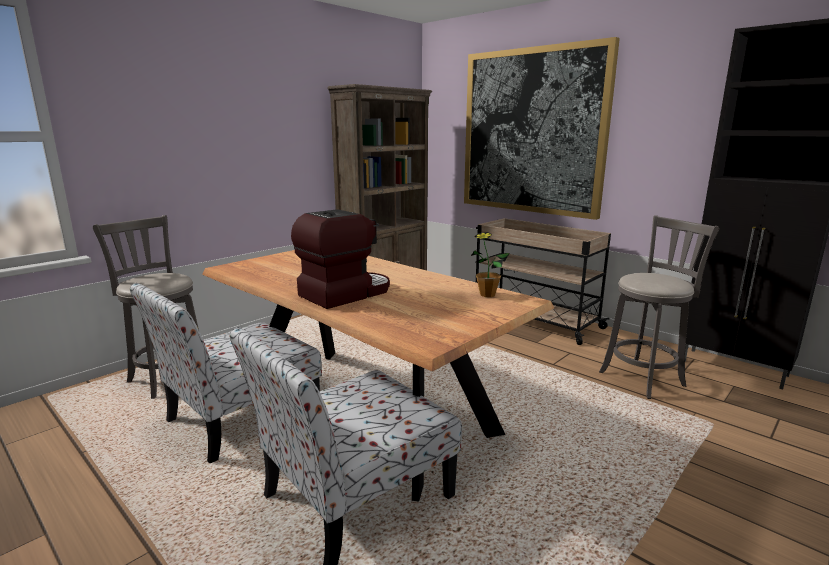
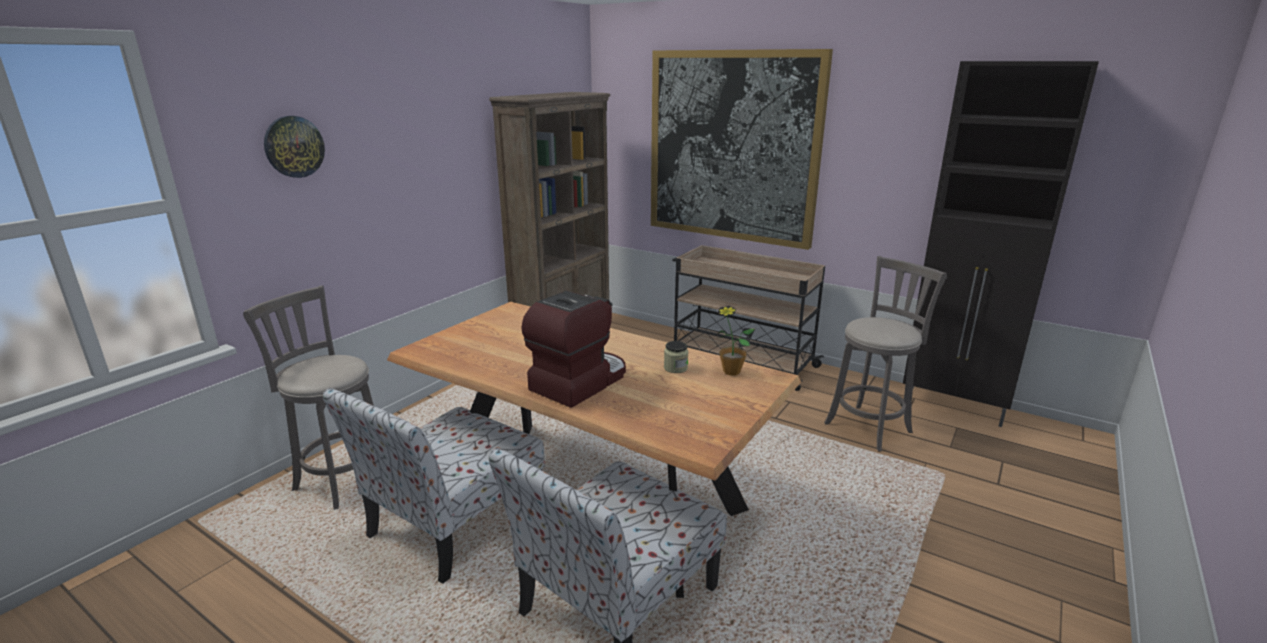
camera: 10 degrees left, 5 degrees up
none -> wall clock [264,116,325,178]
none -> jar [664,341,688,373]

